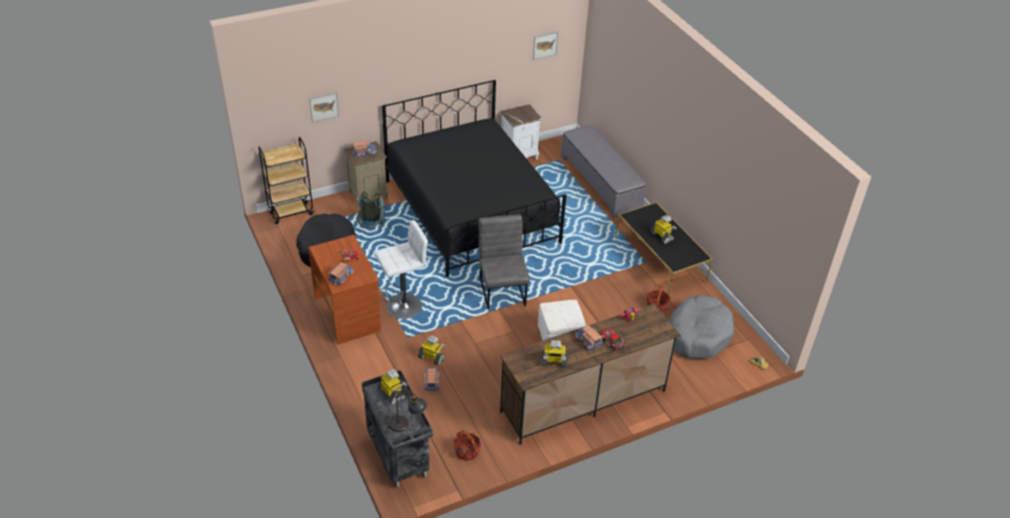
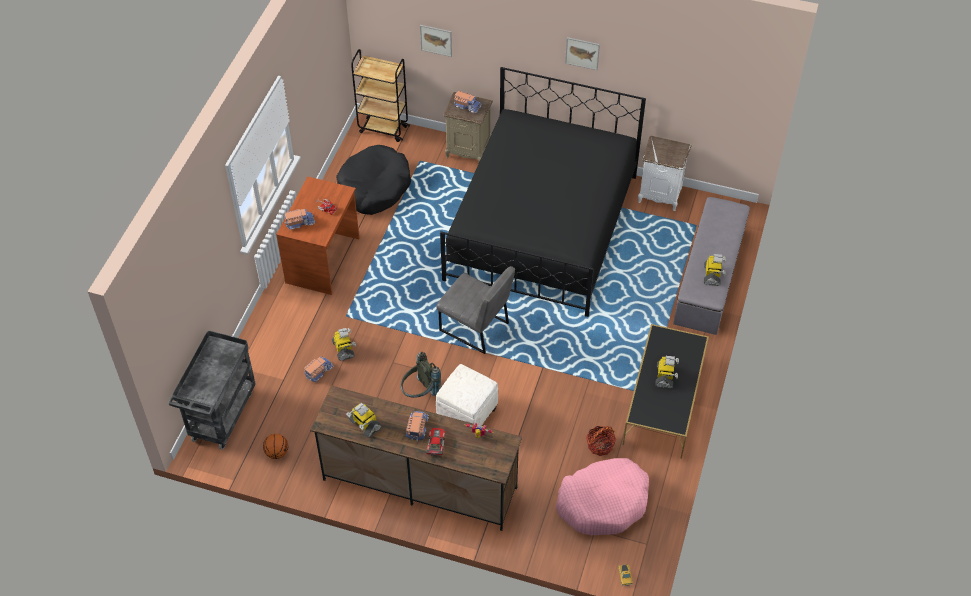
camera: 45 degrees right, 10 degrees up
grey backpack [357,192,385,228] -> grey backpack moved to [401,352,441,398]
white stool [375,220,428,319] -> none
toy robot [377,369,407,405] -> toy robot moved to [704,254,726,286]
grey table lamp [389,390,427,432] -> none
basket [454,430,481,461] -> basketball [263,434,288,459]
grey chair [479,214,530,310] -> grey chair turned 90 degrees clockwise [436,266,515,354]
picture [533,32,558,60] -> picture moved to [565,37,600,70]
grey dog bed [669,295,734,359] -> pink dog bed [556,458,649,535]

